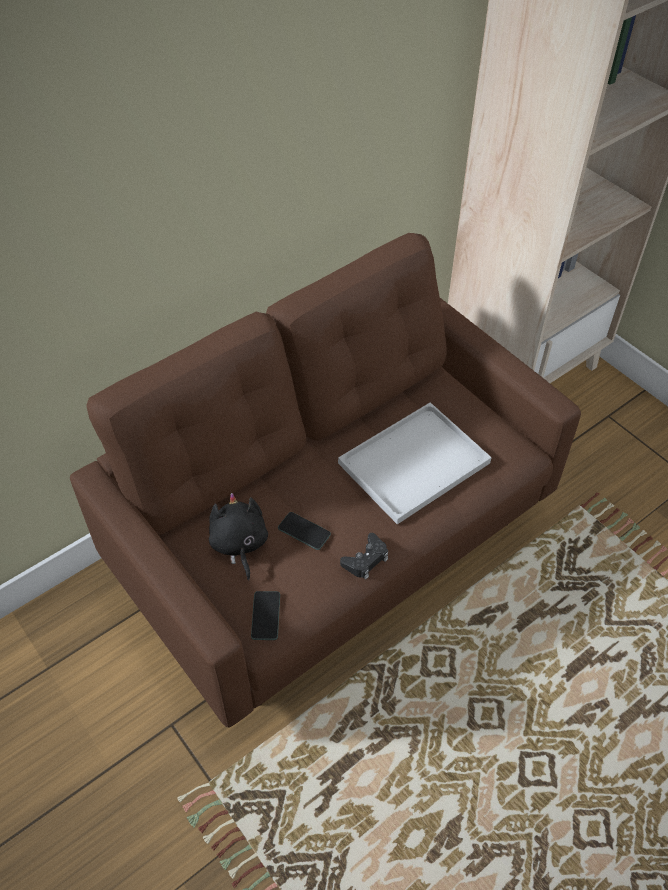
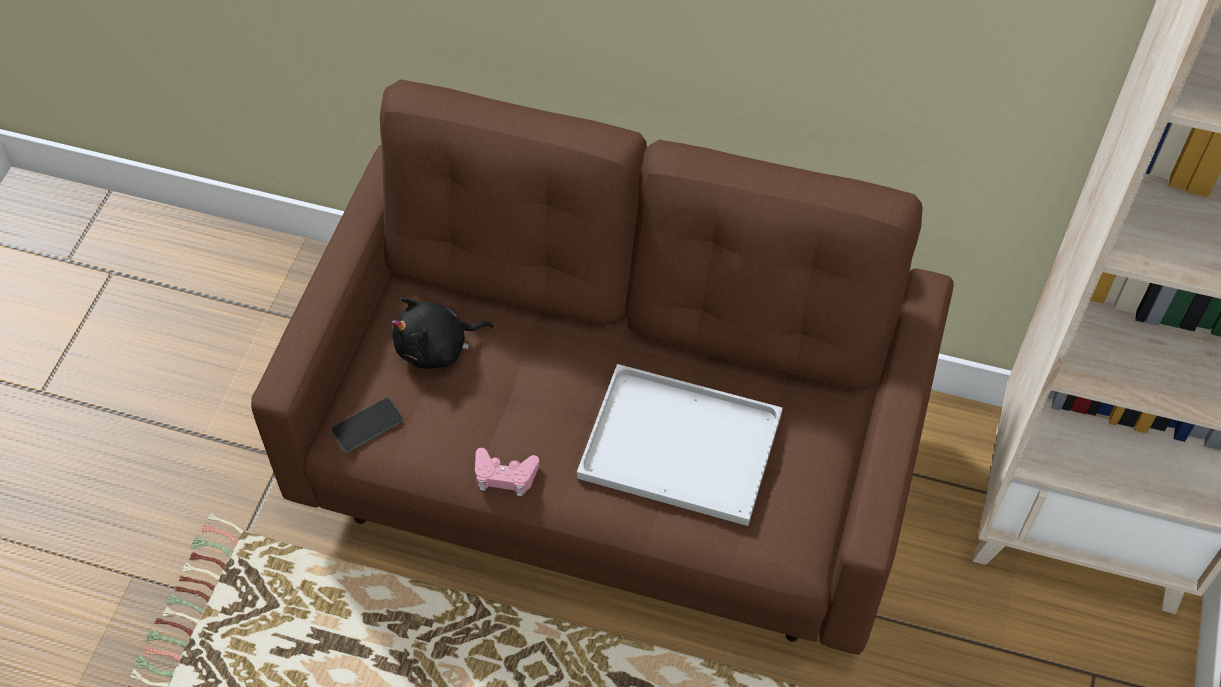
camera: 55 degrees right, 5 degrees up
black plush toy [209,493,268,581] -> black plush toy turned 150 degrees counterclockwise [392,297,493,369]
phone [278,512,331,550] -> none
black game controller [340,533,388,579] -> pink game controller [475,448,540,496]

